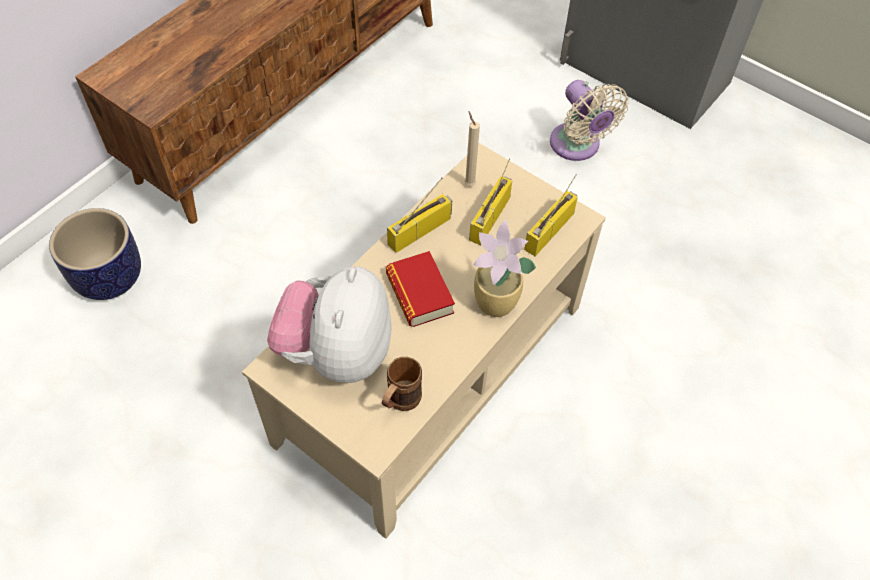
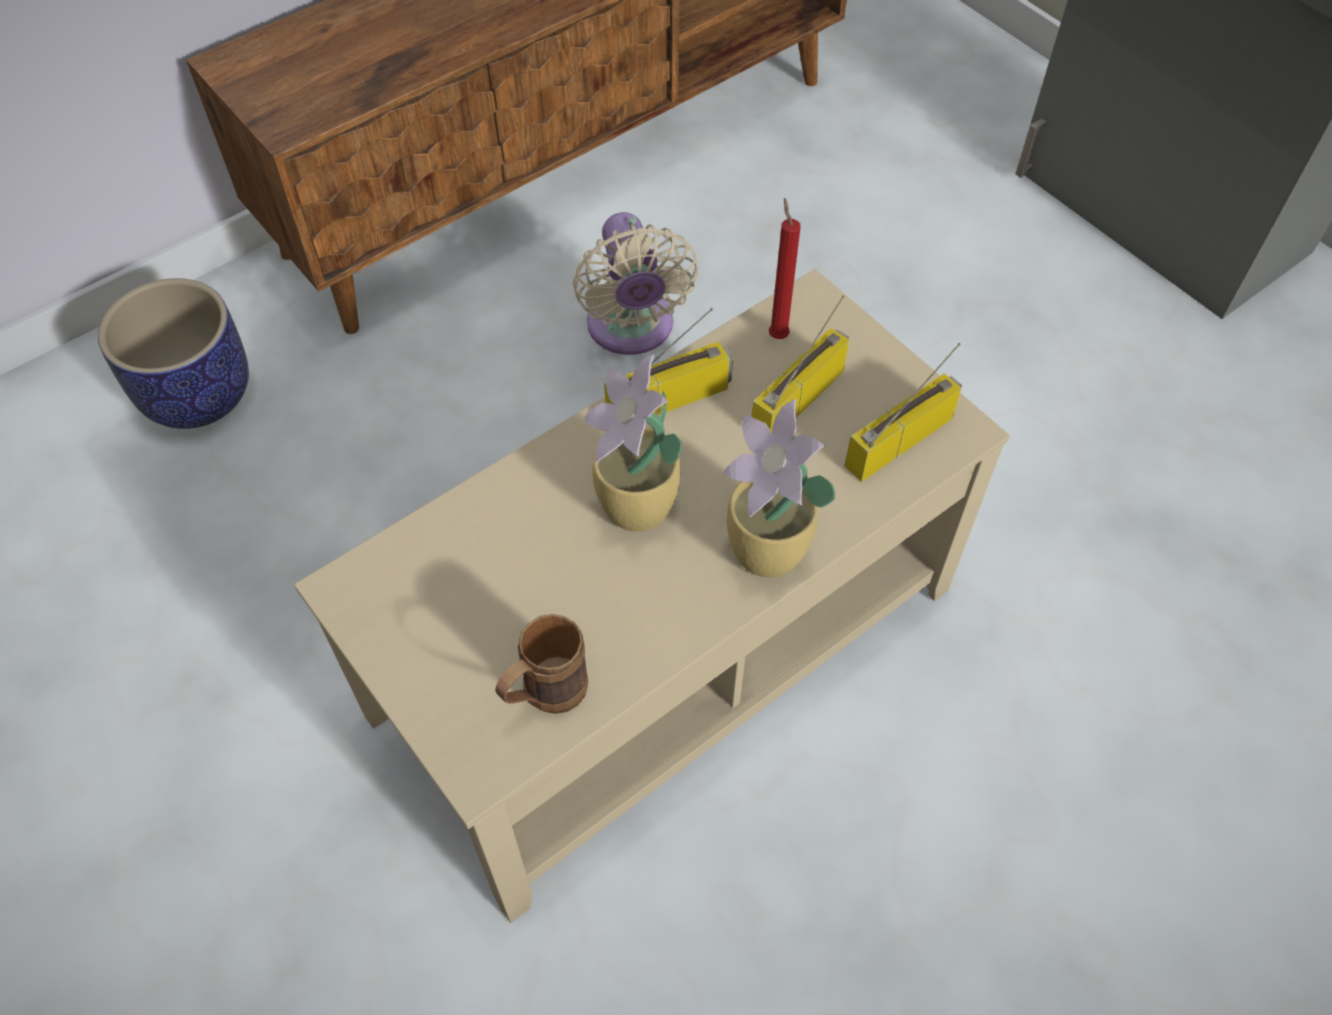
camera: 15 degrees right, 0 degrees up
plush toy [267,267,391,383] -> none
book [386,251,455,327] -> potted plant [584,354,682,531]
beige candle [464,111,480,186] -> red candle [769,198,800,339]
beige fan [550,80,628,161] -> beige fan moved to [573,212,699,355]

